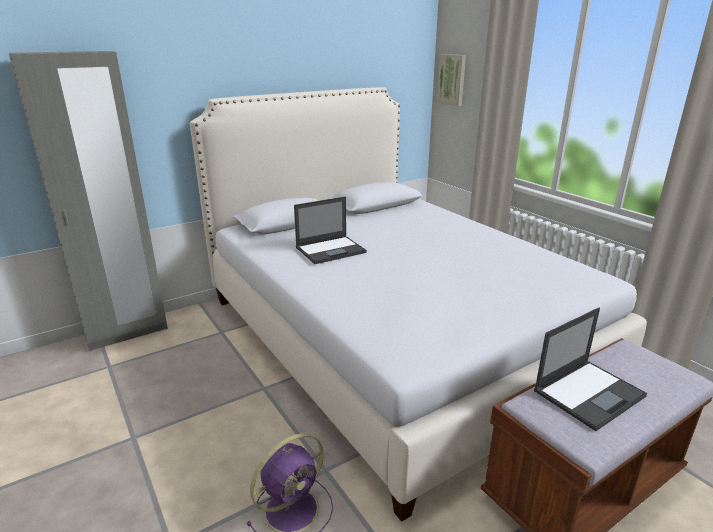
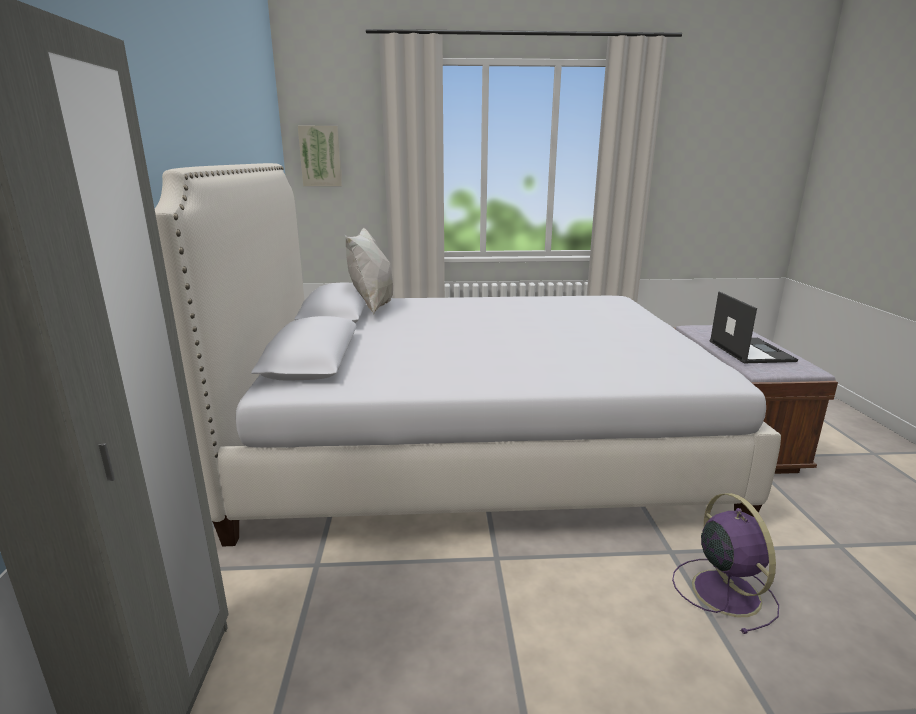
camera: 60 degrees left, 5 degrees down
laptop [294,196,367,264] -> none
none -> white pillow [345,228,393,314]

